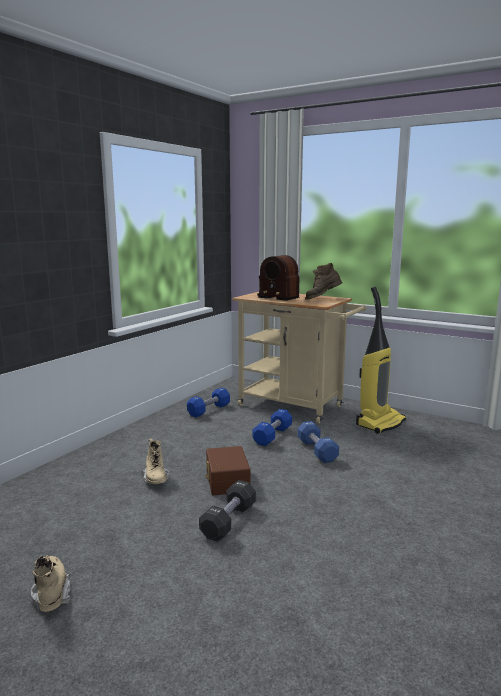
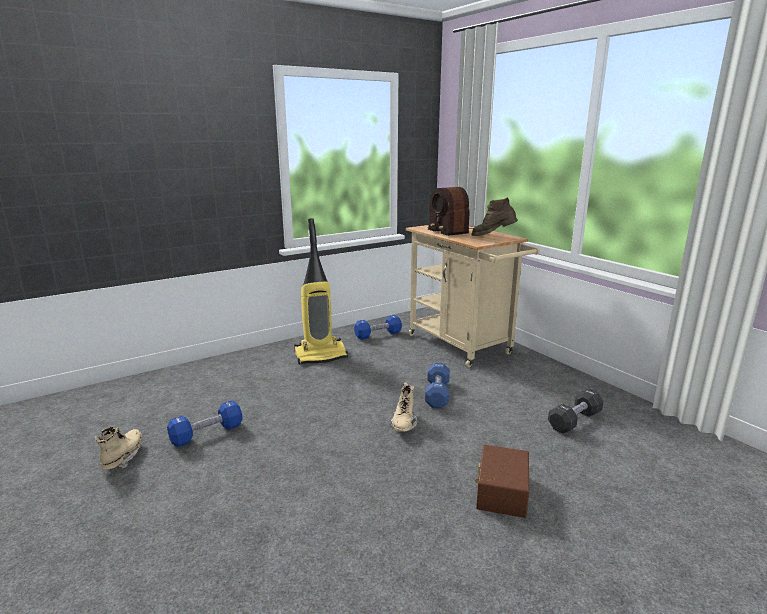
camera: 25 degrees right, 5 degrees up
beige boot [142,439,169,485] -> beige boot moved to [390,382,417,431]
black dumbbell [199,480,256,542] -> black dumbbell moved to [548,389,604,434]
brown storage box [206,446,250,495] -> brown storage box moved to [475,445,529,518]
blue dumbbell [252,409,292,446] -> blue dumbbell moved to [167,400,243,447]
vacuum cleaner [356,287,406,434] -> vacuum cleaner moved to [294,218,348,364]

